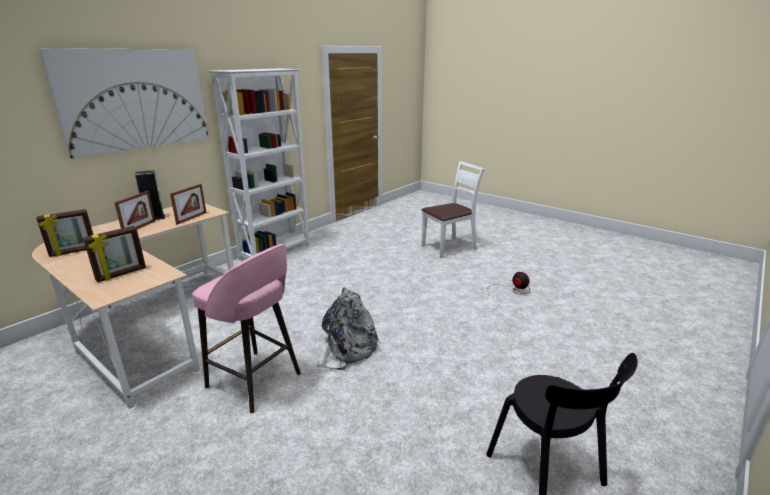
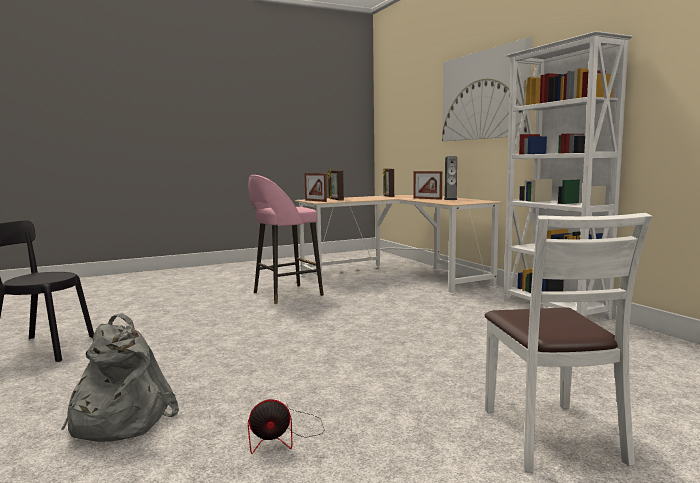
camera: 115 degrees right, 15 degrees down
picture frame [170,184,206,225] -> picture frame moved to [304,173,327,202]
grey backpack [317,287,381,370] -> grey backpack moved to [62,313,179,442]

